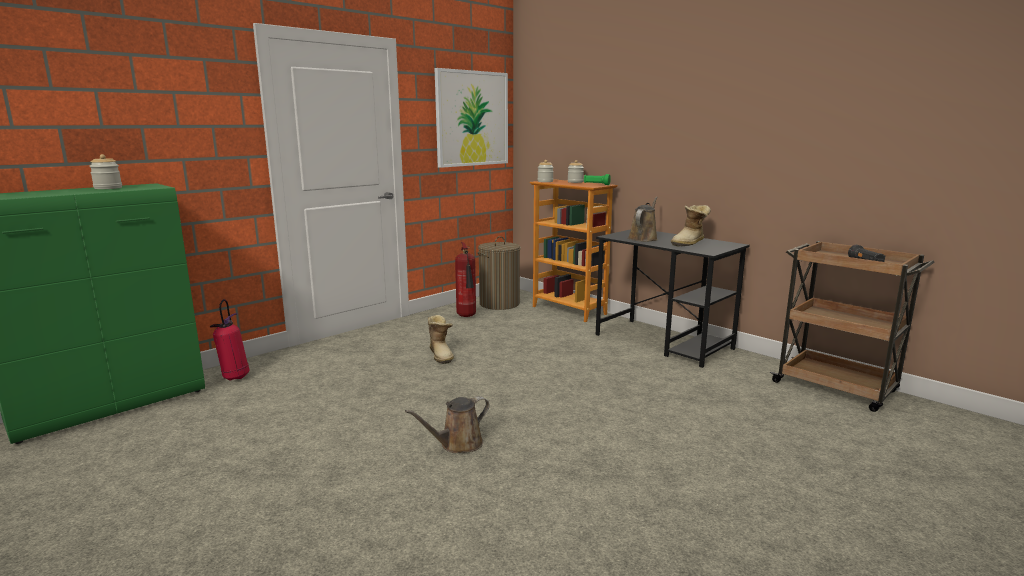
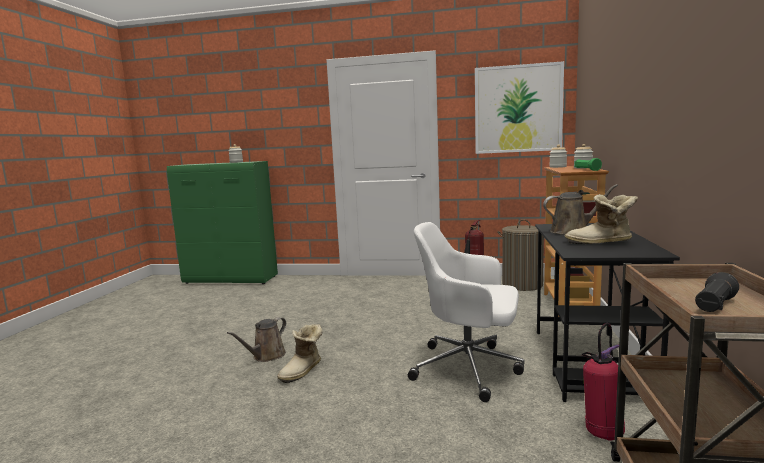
camera: 55 degrees right, 5 degrees down
fire extinguisher [210,299,250,380] -> fire extinguisher moved to [582,323,625,441]
brown watering can [405,396,490,453] -> brown watering can turned 75 degrees counterclockwise [227,317,286,362]
boot [428,315,454,364] -> boot moved to [277,324,323,383]
none -> white office chair [408,222,525,402]

